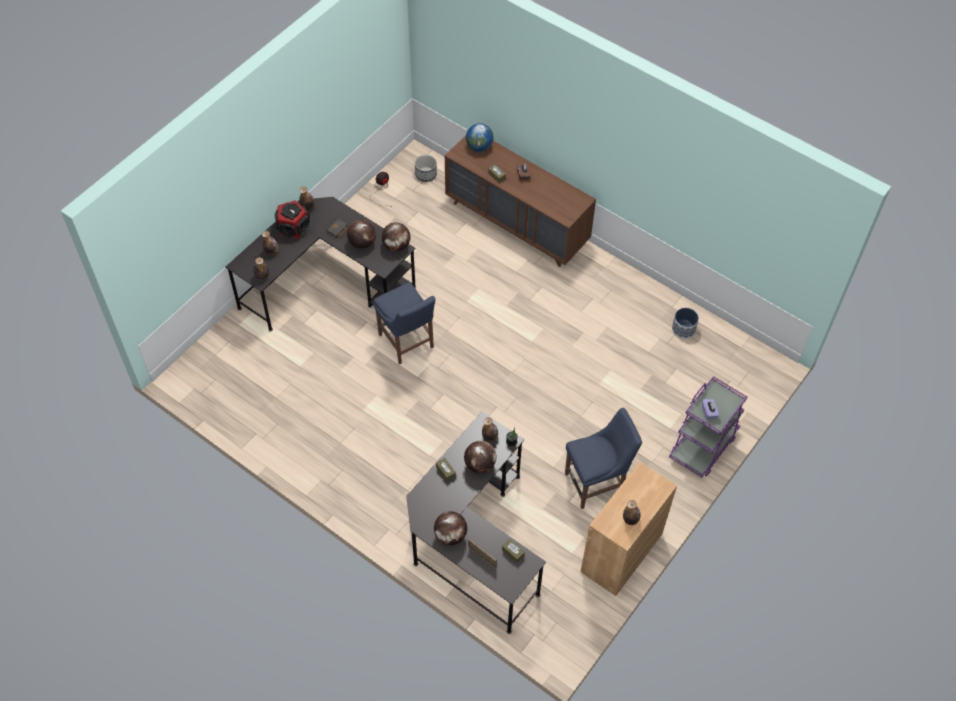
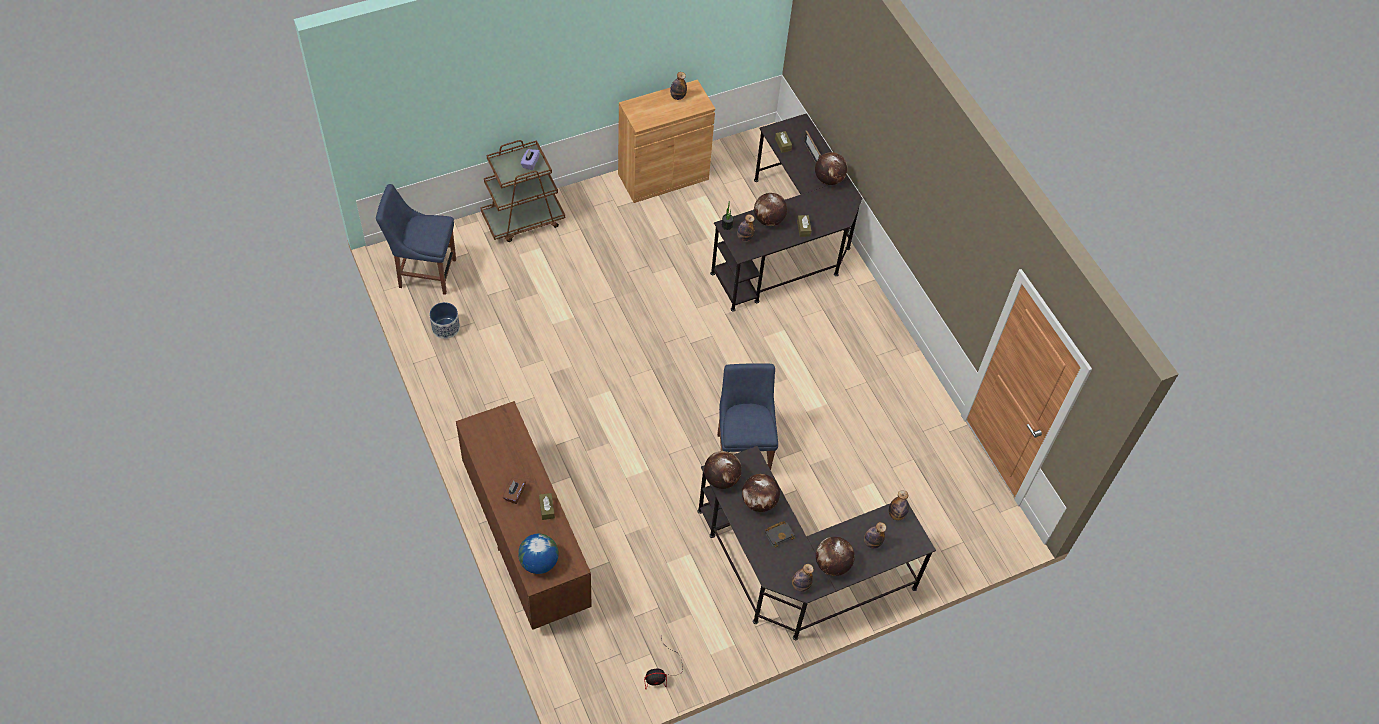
camera: 155 degrees left, 0 degrees up
speaker [275,200,310,239] -> globe [816,537,855,576]
planter [415,155,437,182] -> none
blue chair [565,408,642,509] -> blue chair moved to [376,184,456,295]
purple cart [669,376,747,478] -> brown cart [480,140,565,242]

